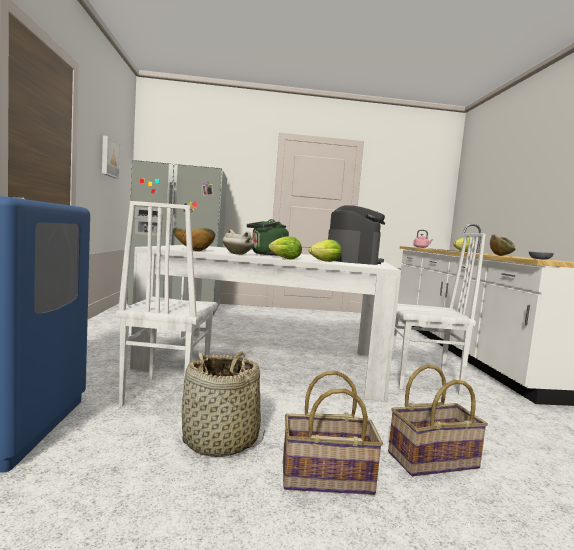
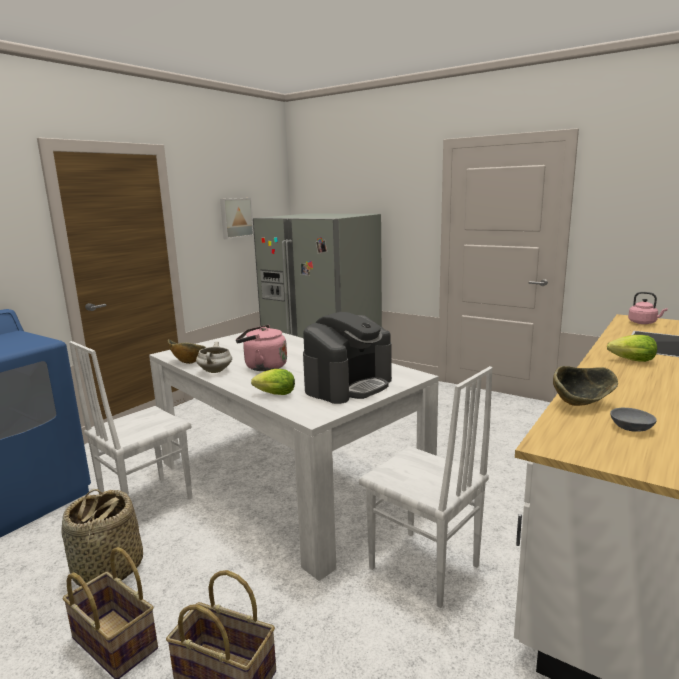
camera: 40 degrees right, 10 degrees up
green kettle [247,219,289,256] -> pink kettle [236,325,287,371]
lettuce [268,236,302,259] -> none

